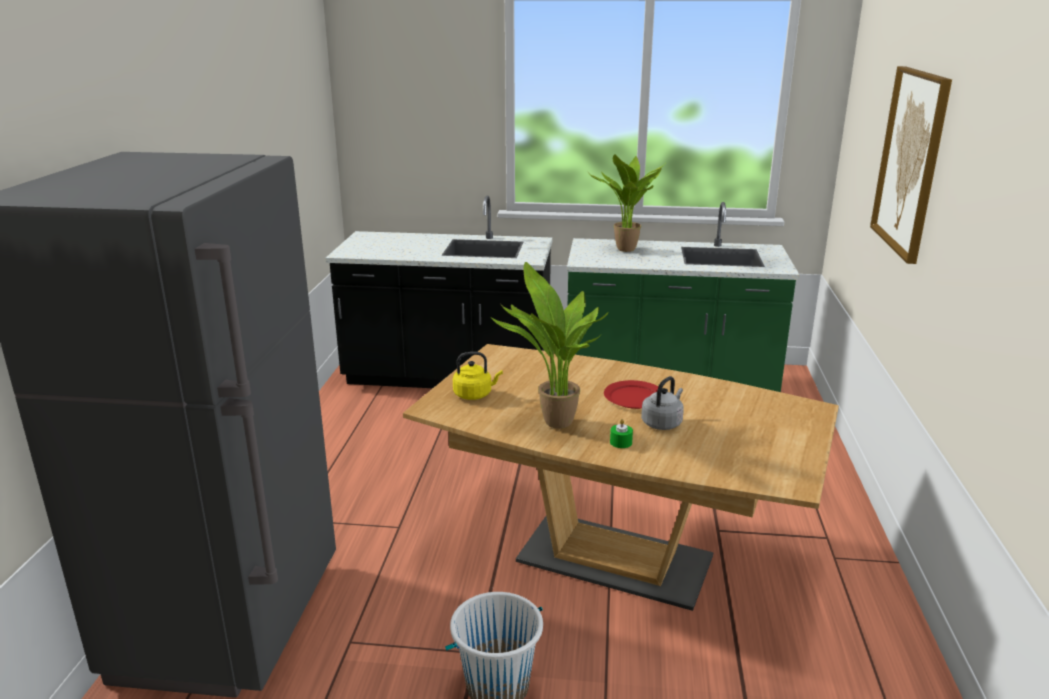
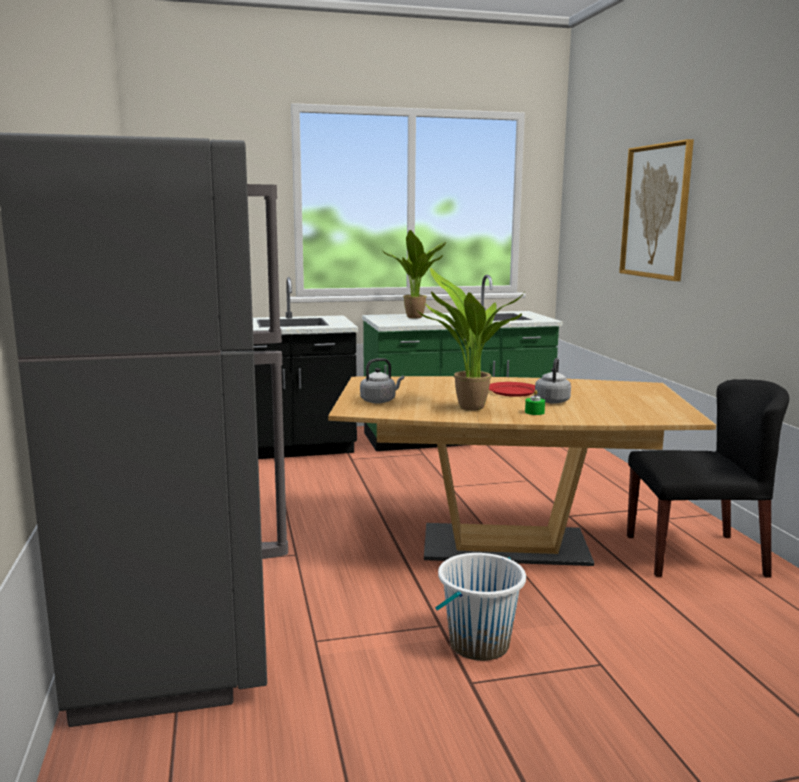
camera: 20 degrees left, 10 degrees down
yellow kettle [453,352,503,400] -> grey kettle [360,358,404,403]
none -> black chair [627,379,789,578]

